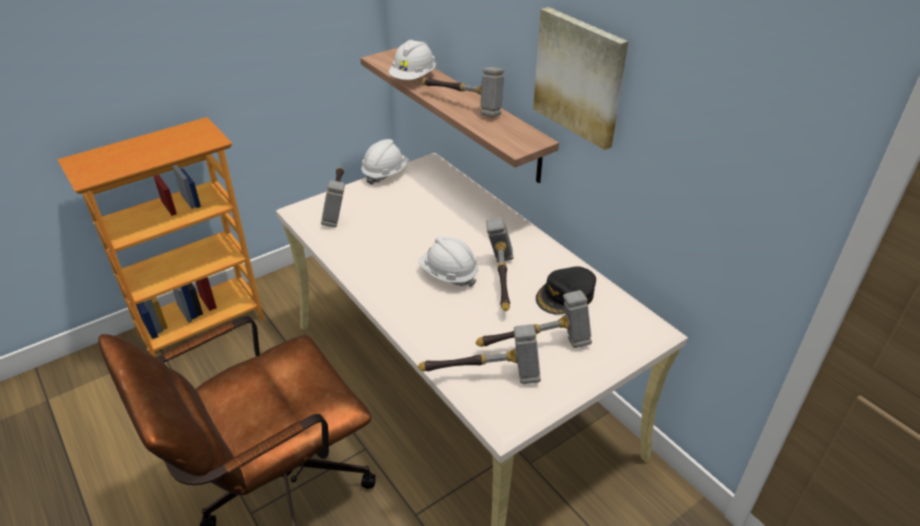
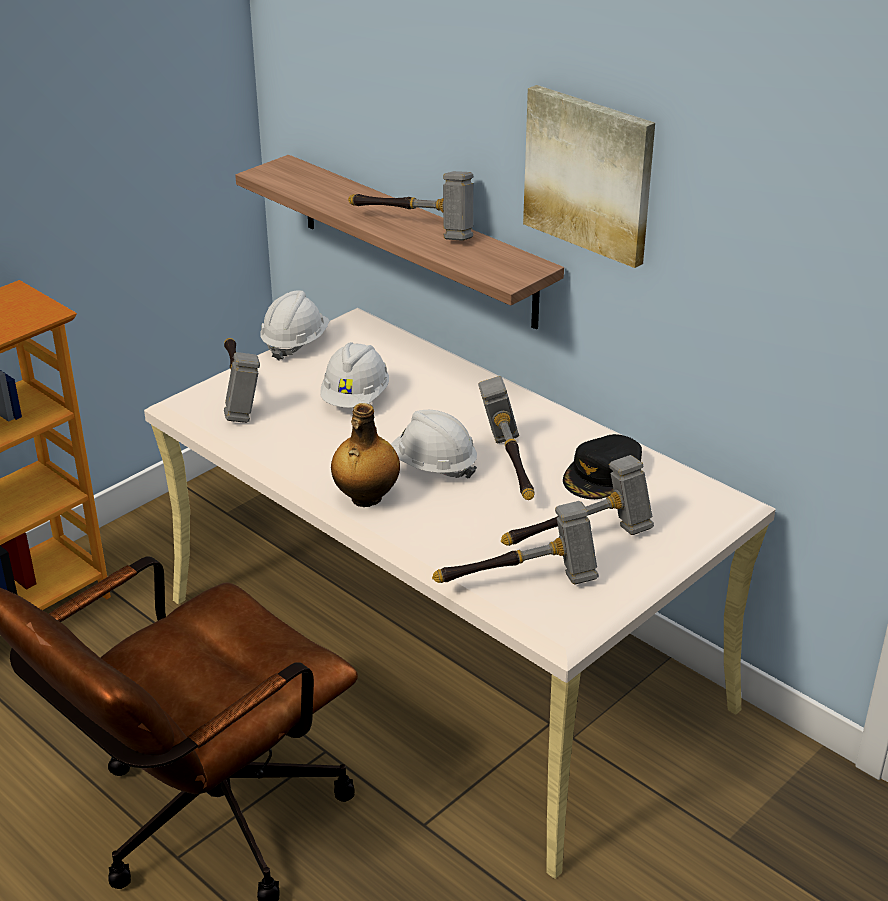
camera: 10 degrees left, 5 degrees down
white hard hat [389,40,436,80] -> white hard hat moved to [320,342,389,408]
none -> bottle [331,403,400,507]

